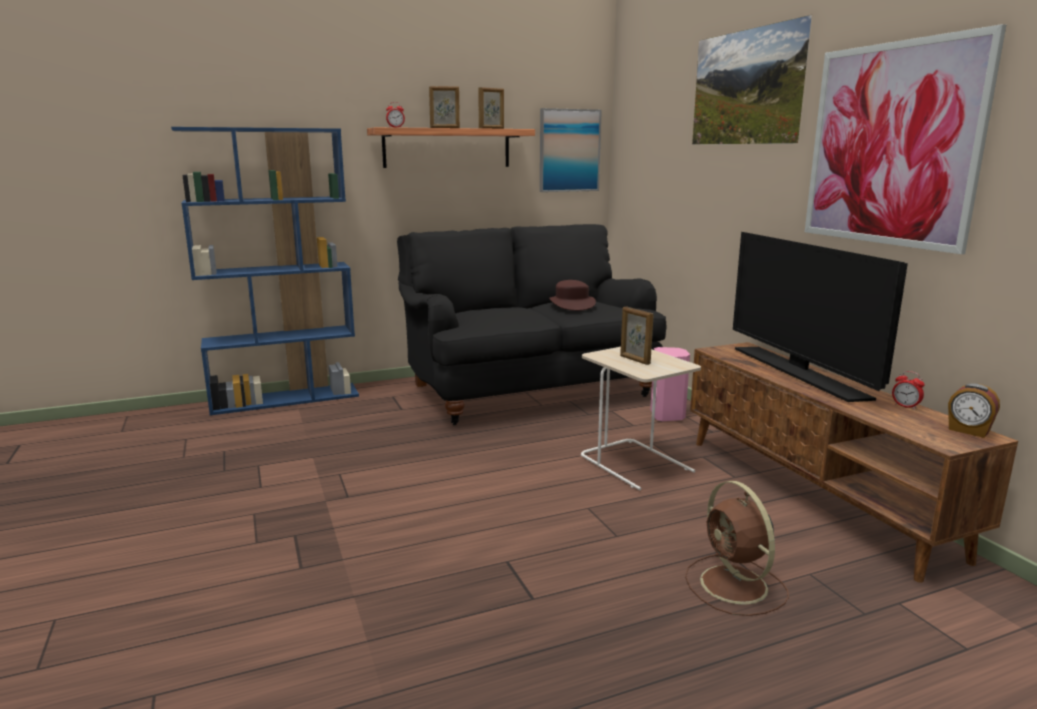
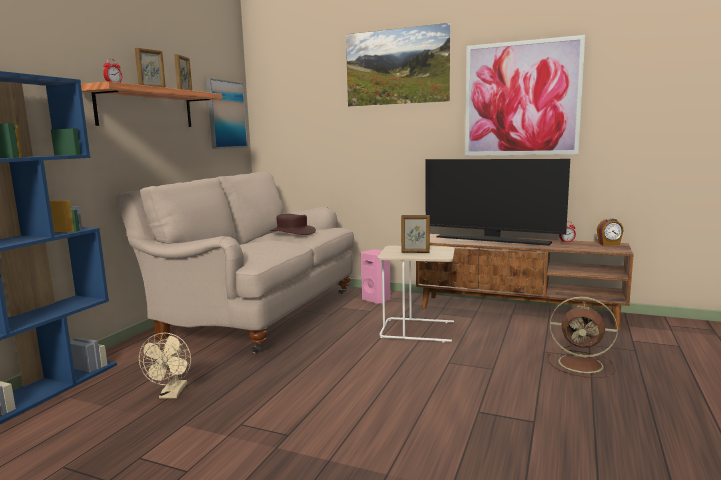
camera: 45 degrees left, 5 degrees down
black sofa [397,224,667,425] -> beige sofa [116,172,354,354]
none -> beige fan [139,333,191,399]

